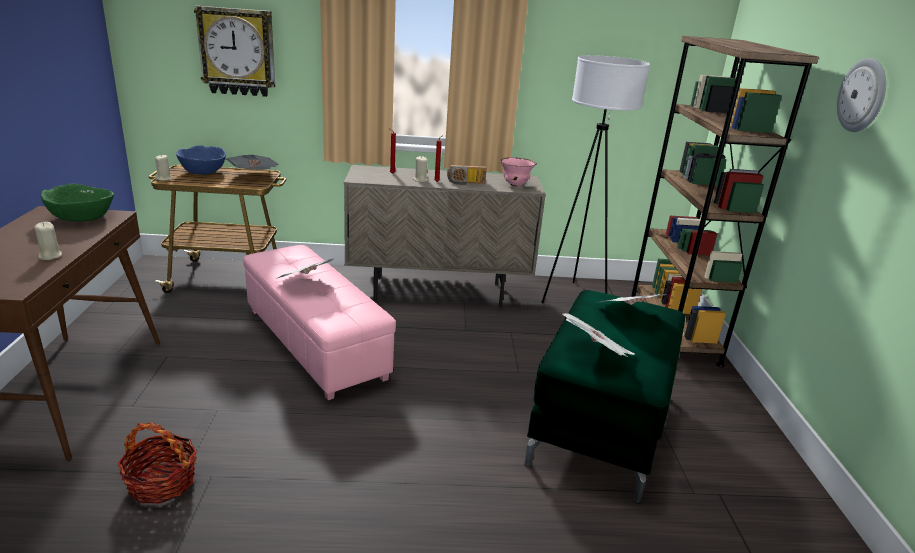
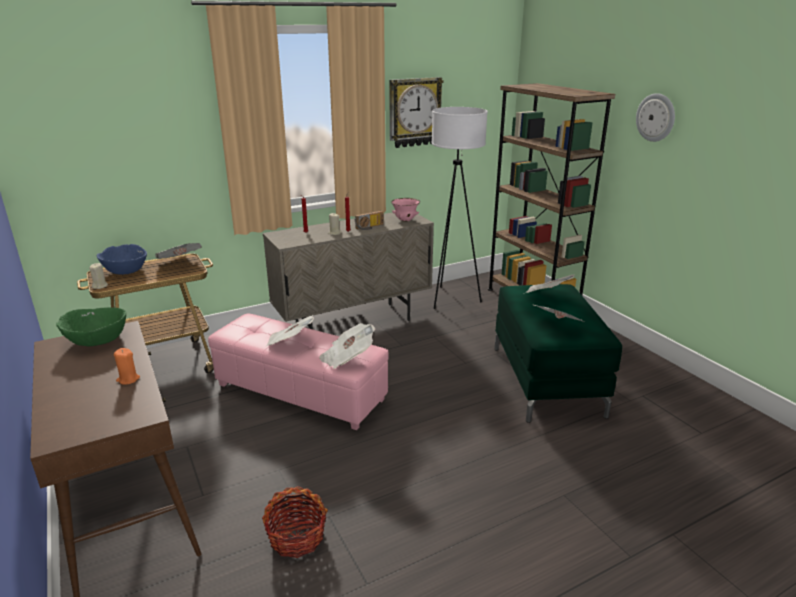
camera: 25 degrees left, 0 degrees up
beige candle [34,222,62,260] -> orange candle [114,348,140,385]
wall clock [194,6,275,97] -> wall clock moved to [389,77,444,148]
none -> newspaper [319,323,376,369]

